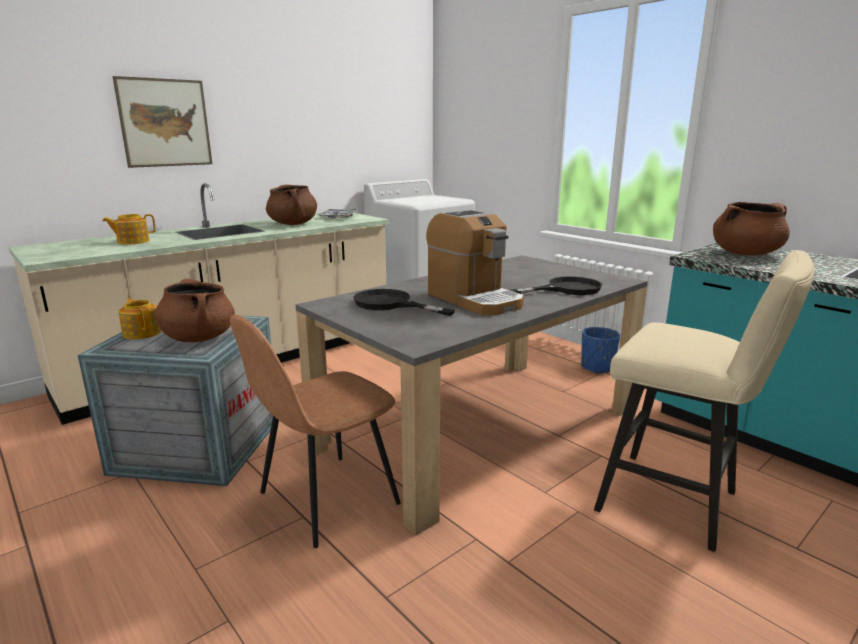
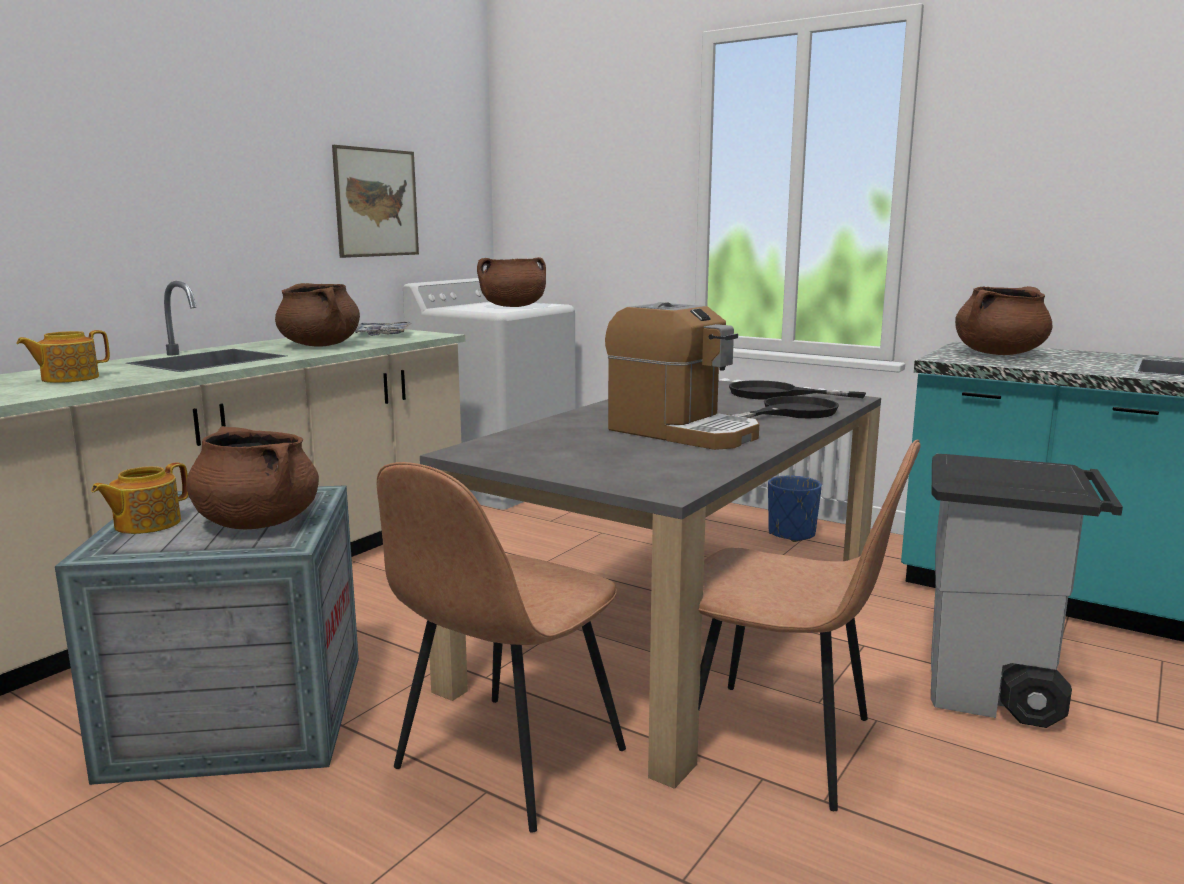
camera: 15 degrees left, 5 degrees down
picture [112,76,212,168] -> picture moved to [332,145,419,258]
teapot [118,298,161,339] -> teapot turned 90 degrees counterclockwise [91,462,189,534]
black frying pan [353,289,455,316] -> black frying pan moved to [729,380,866,400]
beige stool [594,250,815,552] -> grey trash can [931,454,1123,728]
none -> brown cooking pot [477,257,546,307]
none -> brown chair [698,439,921,811]

